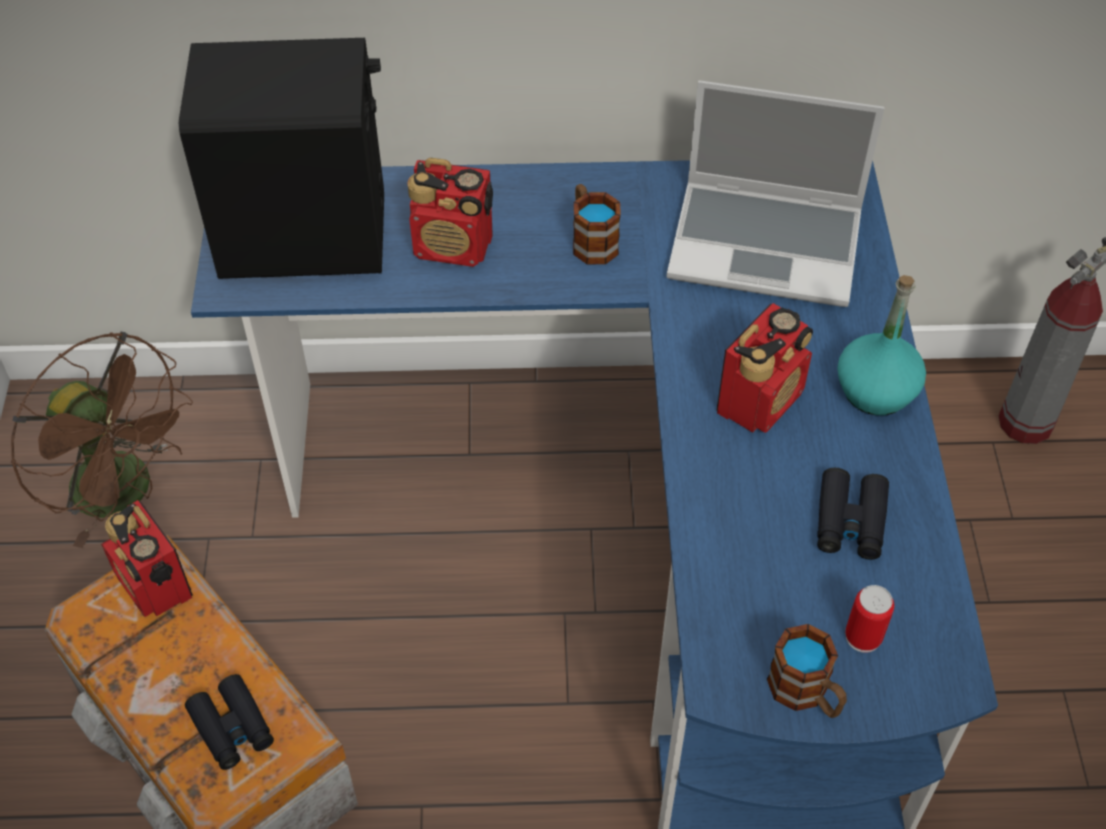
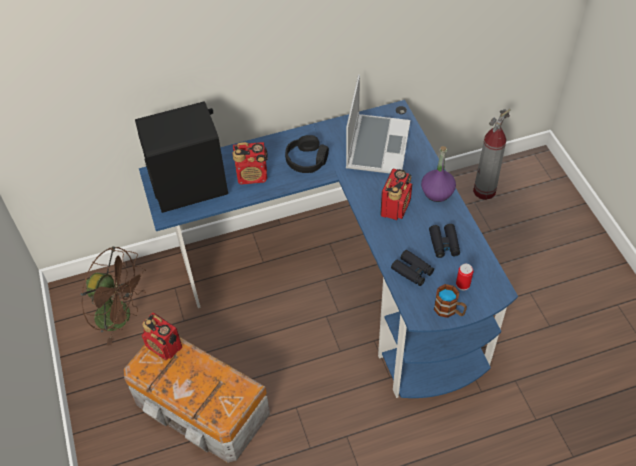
camera: 15 degrees left, 0 degrees up
black binoculars [185,674,274,770] -> black binoculars moved to [391,250,434,286]
mug [573,184,621,264] -> black headphones [285,135,329,173]
laptop [667,80,885,307] -> laptop turned 75 degrees counterclockwise [346,75,410,174]
turquoise bottle [837,275,926,415] -> purple bottle [421,146,456,202]

